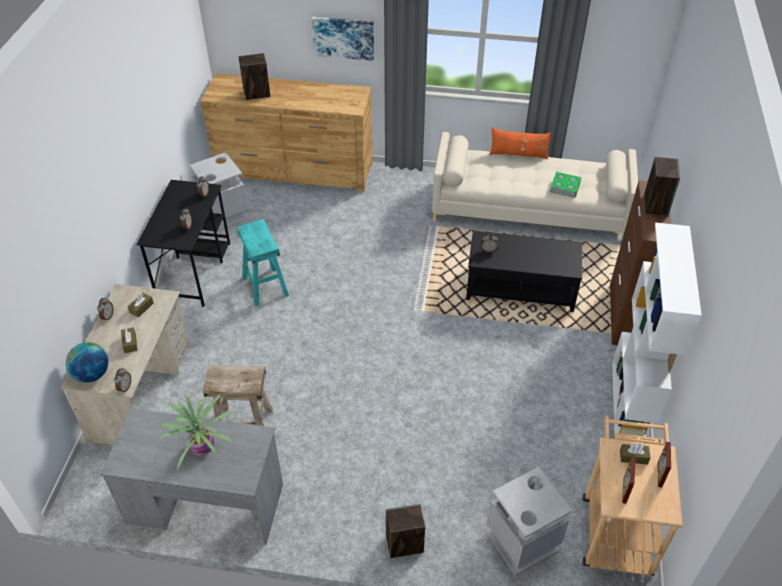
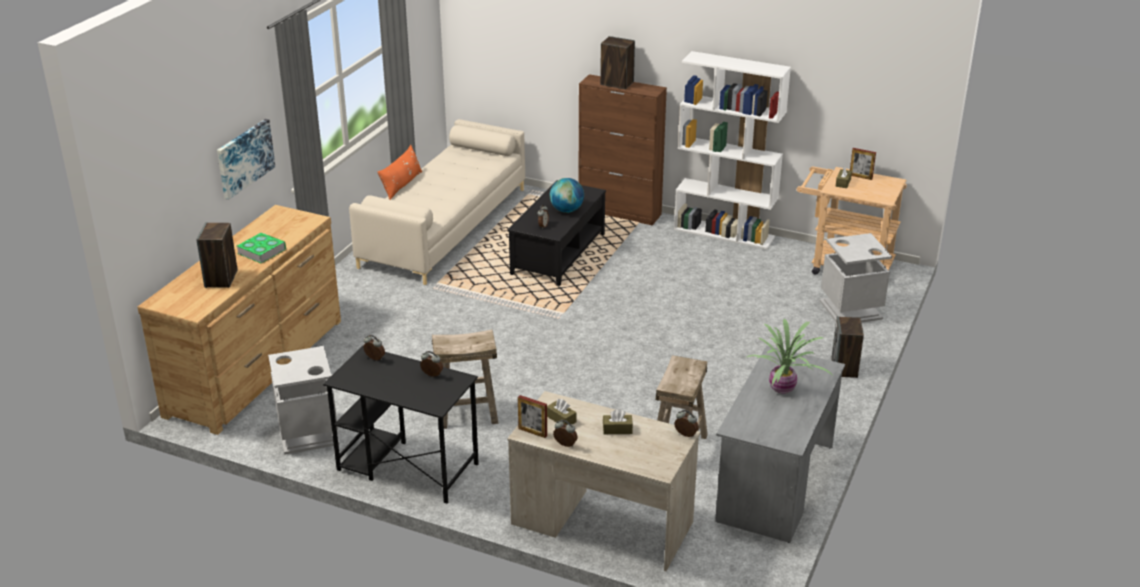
camera: 75 degrees left, 15 degrees down
globe [66,342,108,383] -> globe moved to [550,178,584,213]
turquoise stool [237,219,289,306] -> beige stool [432,329,499,429]
book [550,172,582,198] -> book moved to [237,233,286,263]
picture frame [622,457,636,504] -> picture frame moved to [518,395,547,438]

